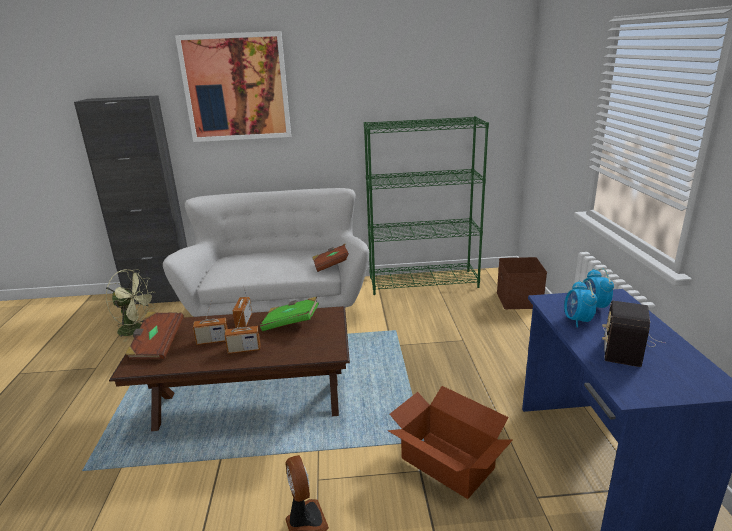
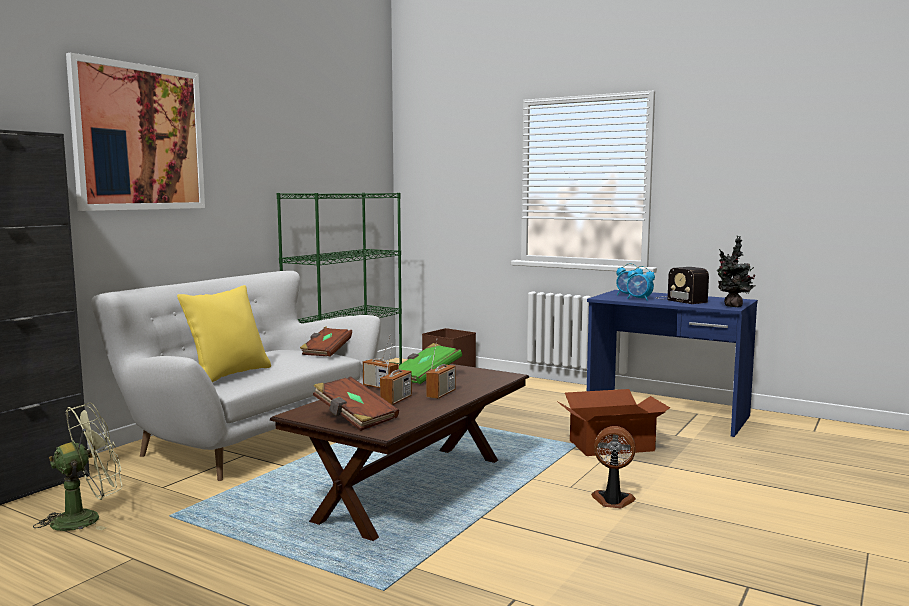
camera: 55 degrees left, 15 degrees down
none -> yellow pillow [177,285,271,383]
none -> potted plant [717,236,756,307]

